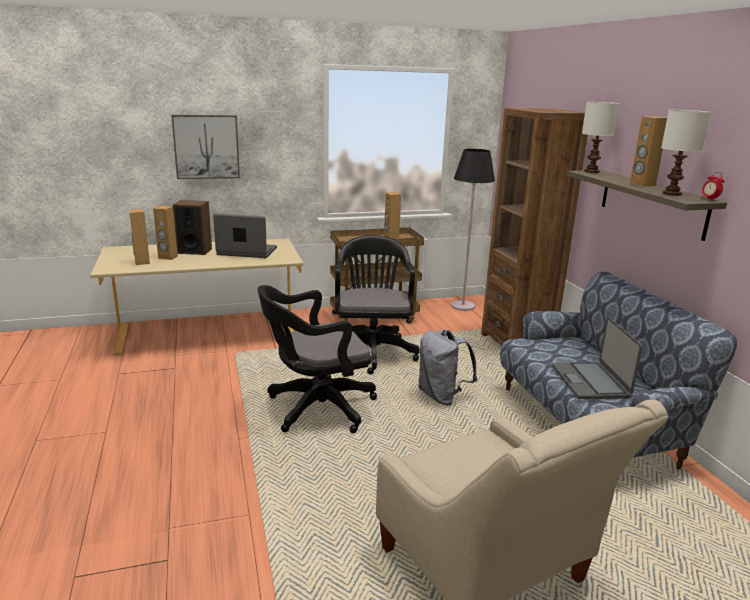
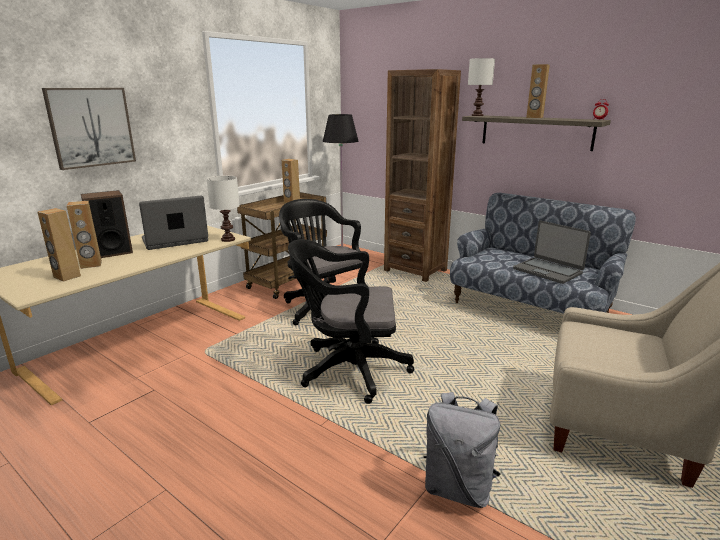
camera: 35 degrees left, 0 degrees up
black office chair [257,285,377,433] -> black office chair turned 60 degrees clockwise [288,239,414,404]
grey backpack [419,330,477,405] -> grey backpack moved to [424,392,501,508]
white table lamp [661,110,711,196] -> white table lamp moved to [207,176,240,242]

